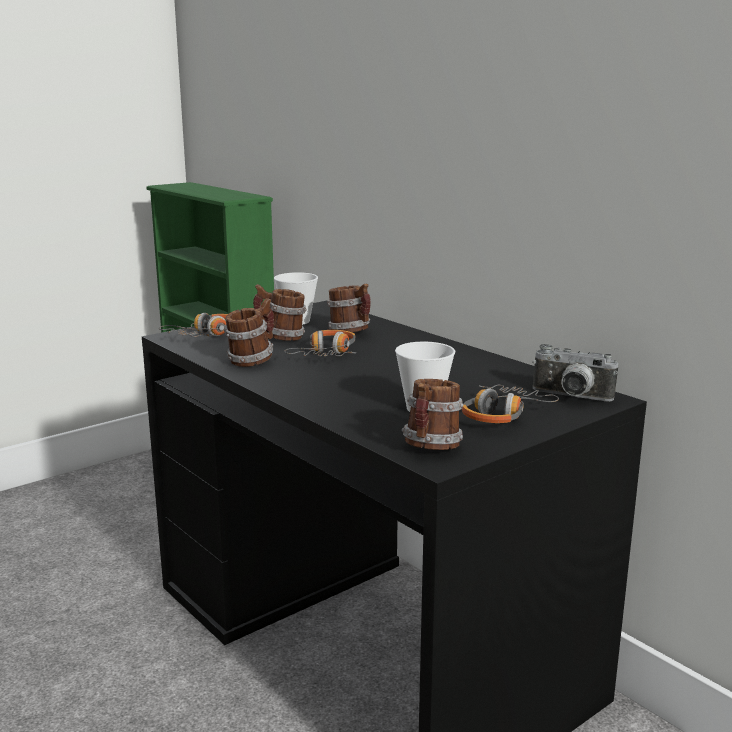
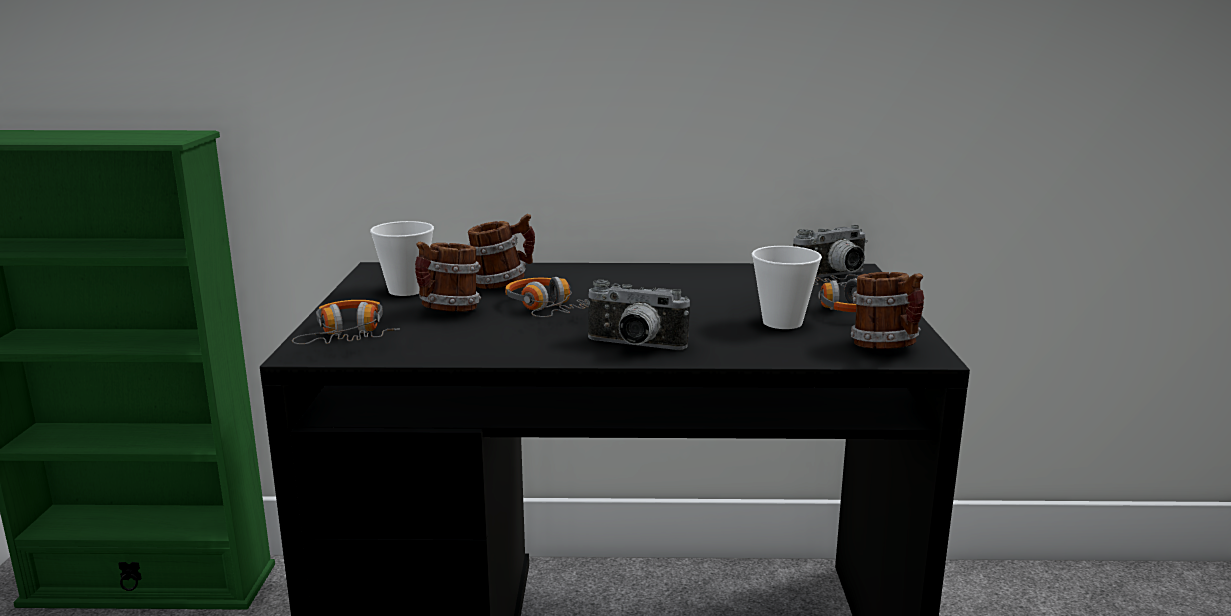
camera: 50 degrees left, 0 degrees up
mug [224,298,274,367] -> none
none -> camera [585,280,690,350]

